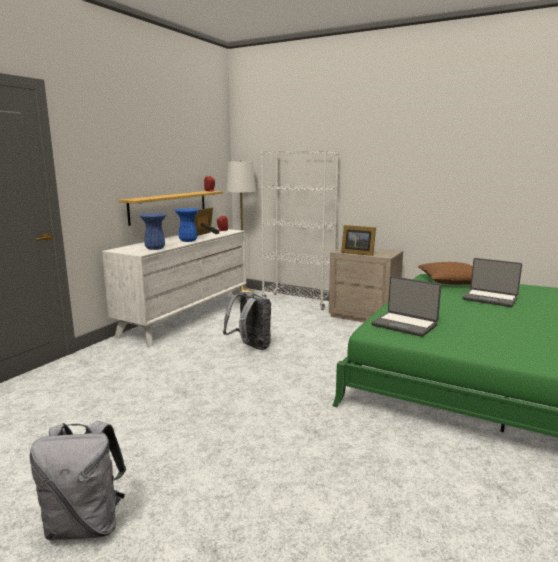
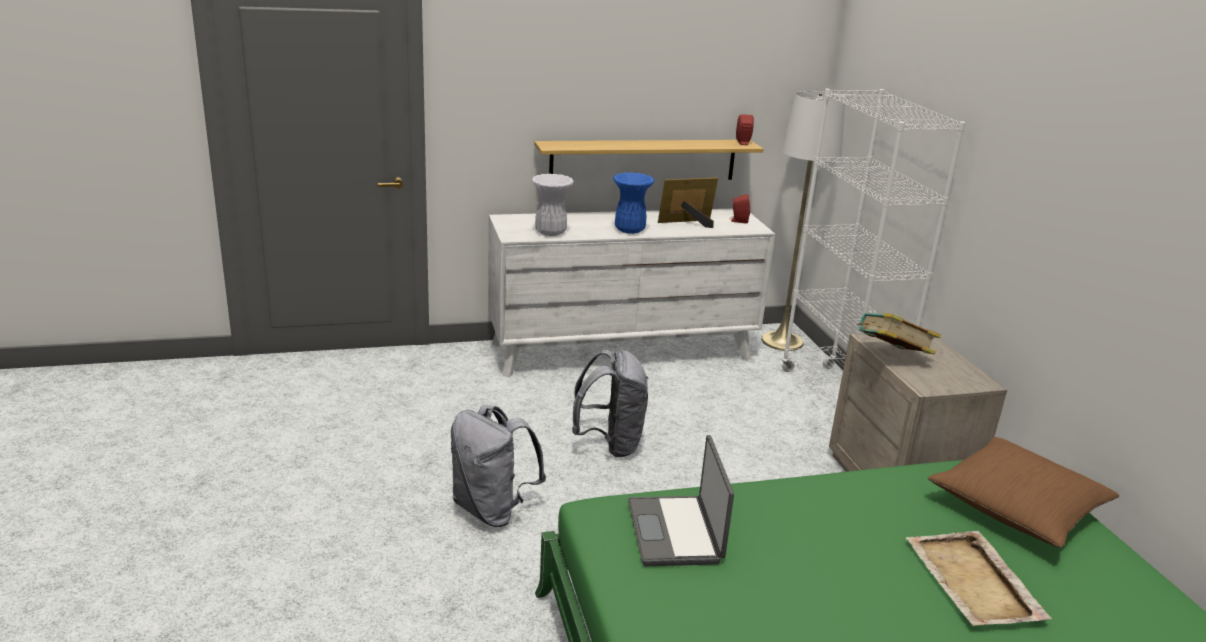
camera: 45 degrees right, 10 degrees up
grey backpack [29,421,126,540] -> grey backpack moved to [451,405,546,527]
blue vase [139,213,166,250] -> white vase [531,174,574,236]
picture frame [341,225,376,256] -> book [857,313,941,354]
laptop [462,258,522,307] -> beige tray [905,531,1052,626]

